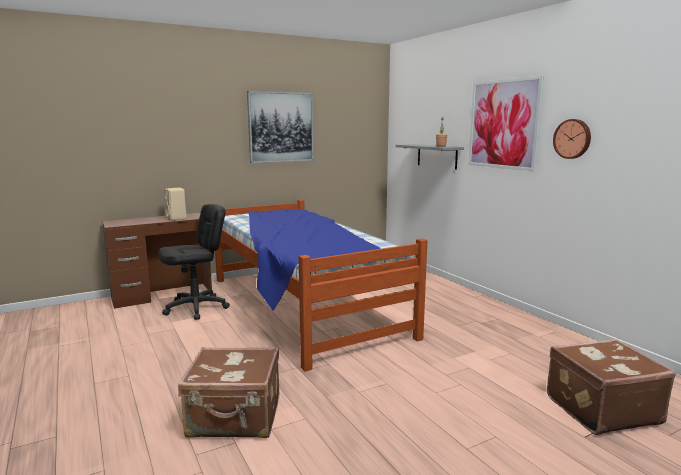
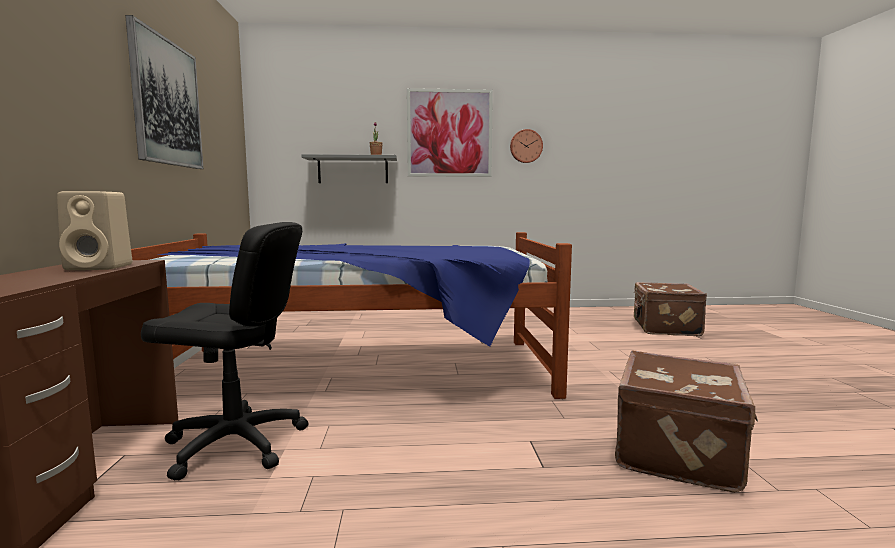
camera: 65 degrees left, 5 degrees down
black office chair [158,204,230,320] -> black office chair turned 105 degrees clockwise [141,222,309,480]

